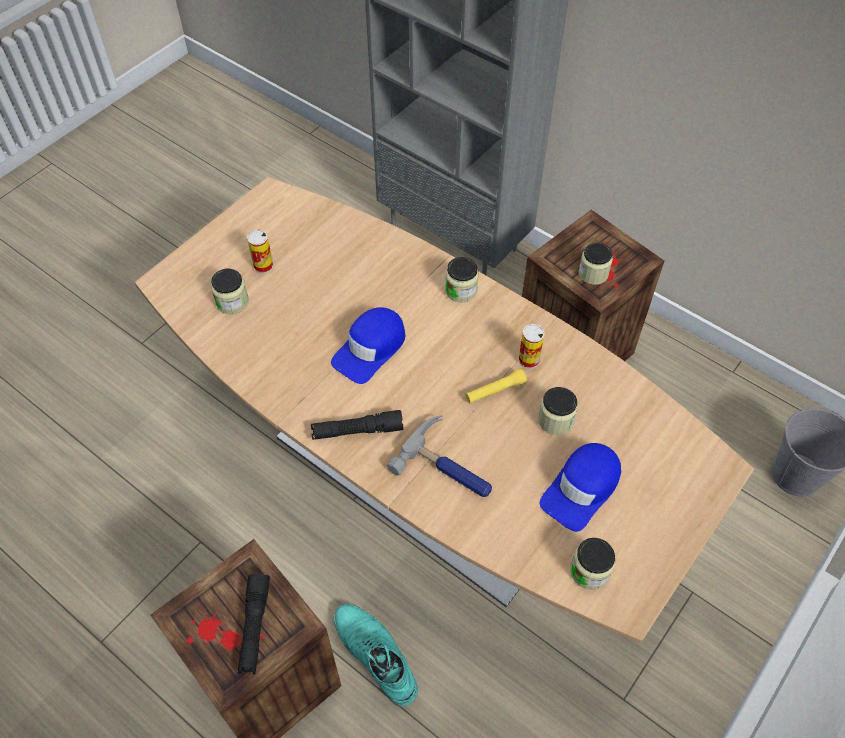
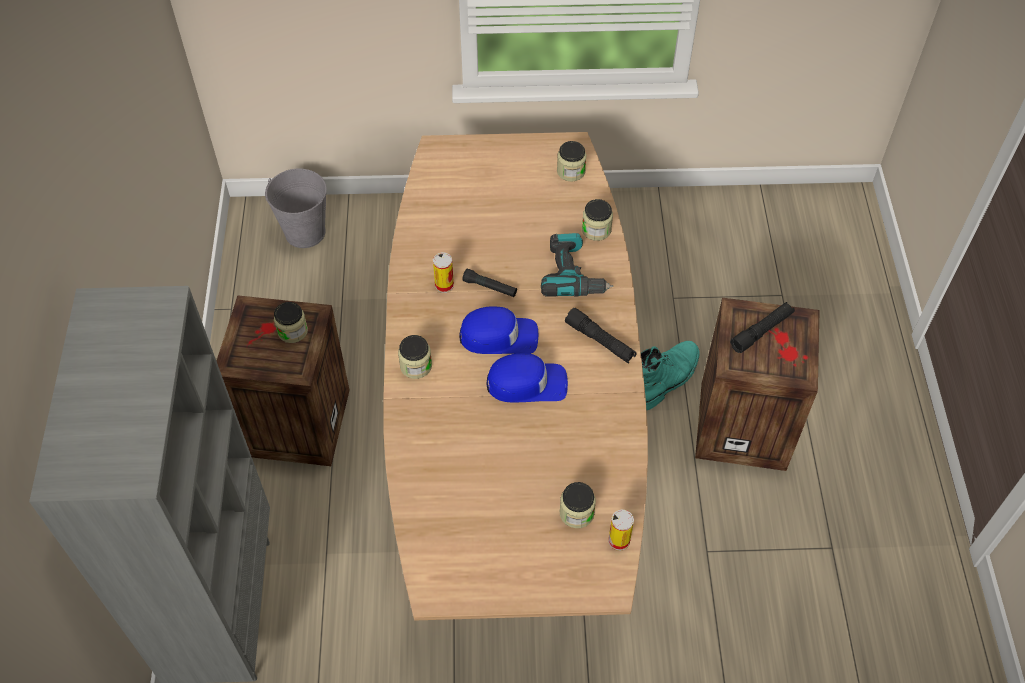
camera: 130 degrees left, 0 degrees up
can [247,229,273,274] -> can moved to [608,509,634,551]
turquoise boot [334,604,418,707] -> turquoise boot turned 150 degrees counterclockwise [641,341,700,410]
hammer [387,415,492,497] -> power drill [541,233,613,297]
yellow flashlight [465,369,527,403] -> black flashlight [462,268,517,297]
jar [538,387,578,435] -> jar moved to [582,199,613,241]
blue cap [540,443,621,532] -> blue cap moved to [459,307,538,354]

